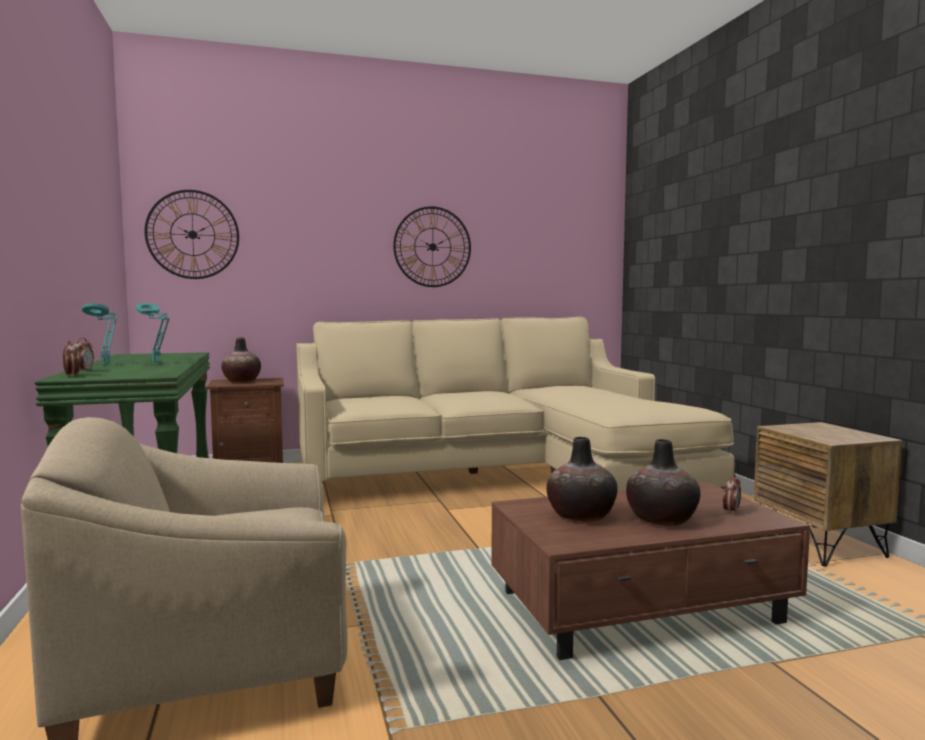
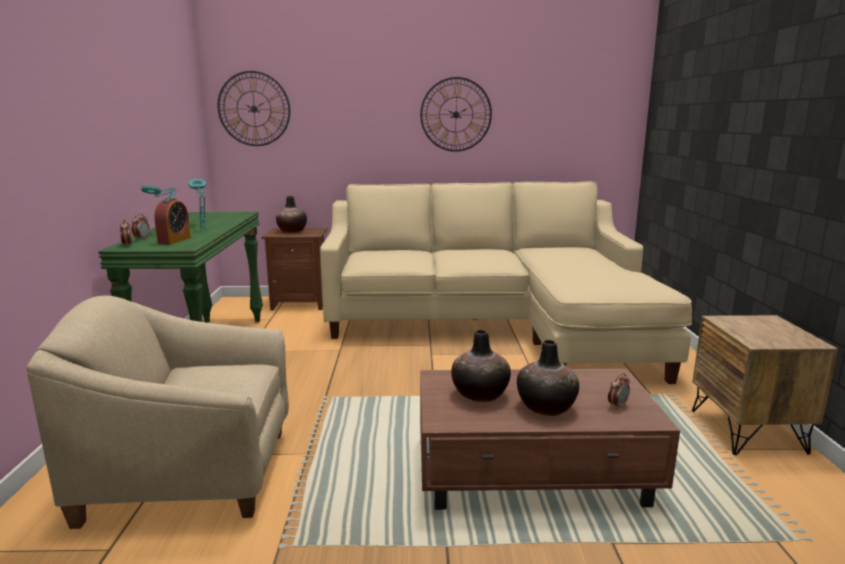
camera: 15 degrees right, 10 degrees up
none -> alarm clock [154,198,191,245]

